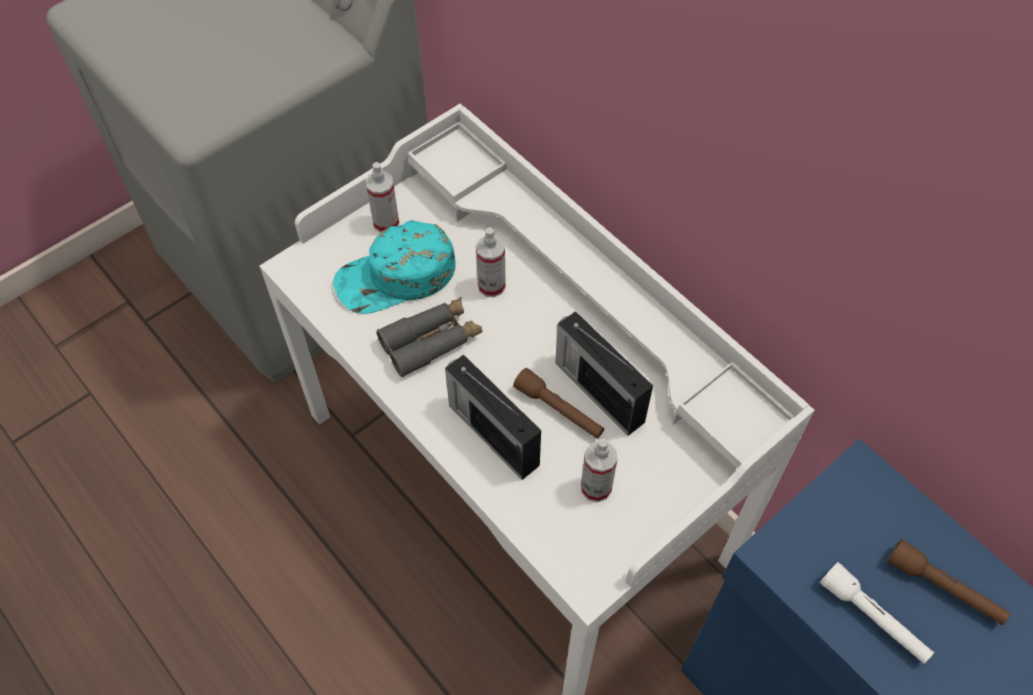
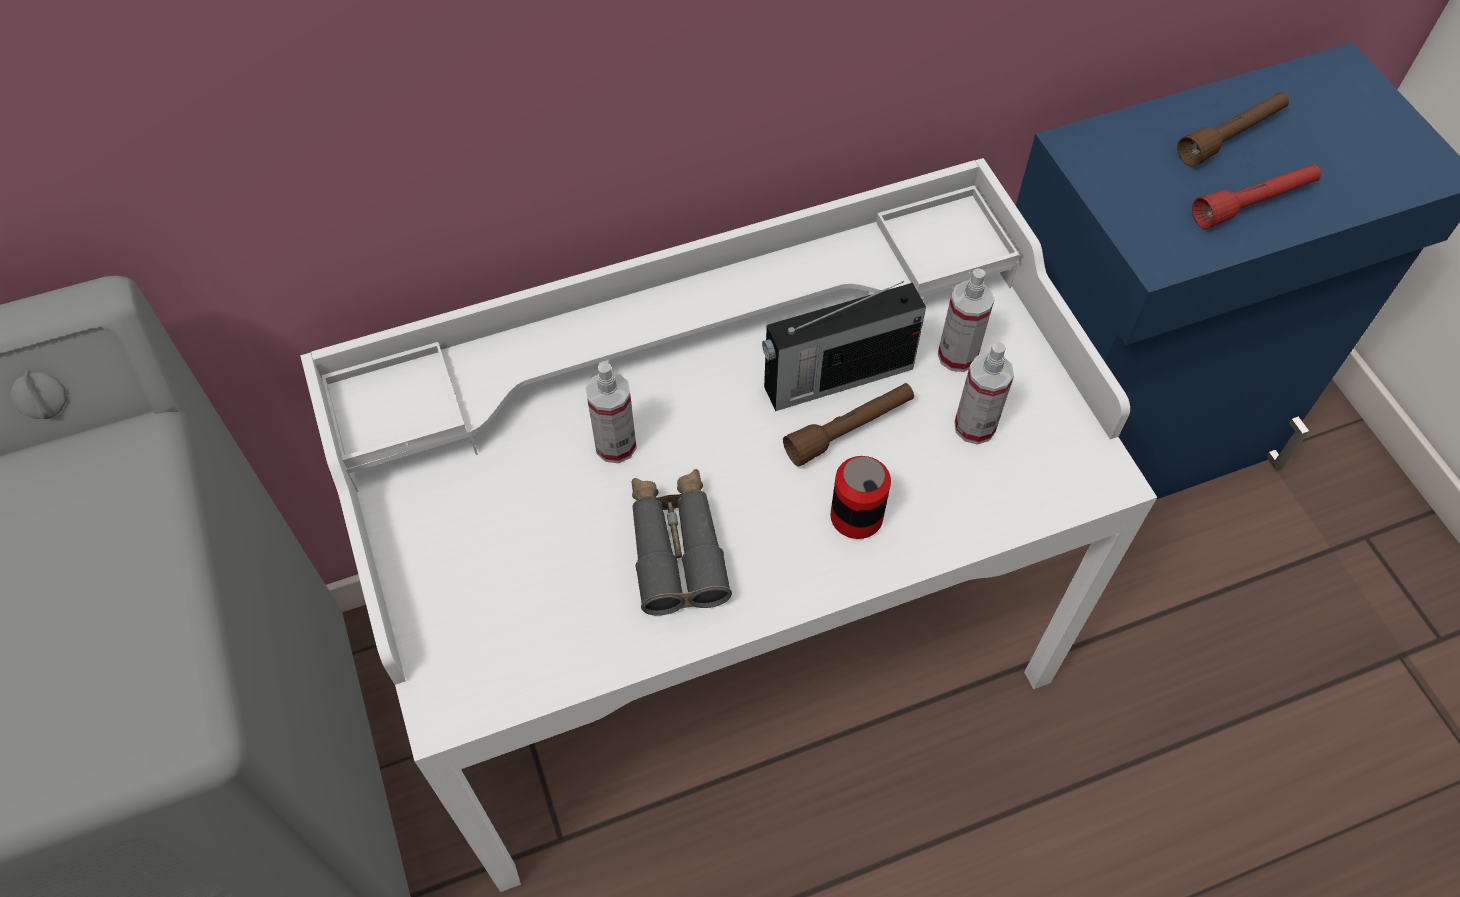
camera: 70 degrees left, 0 degrees up
turquoise cap [333,220,456,314] -> none
spray bottle [365,162,399,233] -> spray bottle moved to [938,269,995,372]
radio [445,354,541,480] -> can [830,456,891,539]
white flashlight [820,562,934,664] -> red flashlight [1192,164,1321,229]

